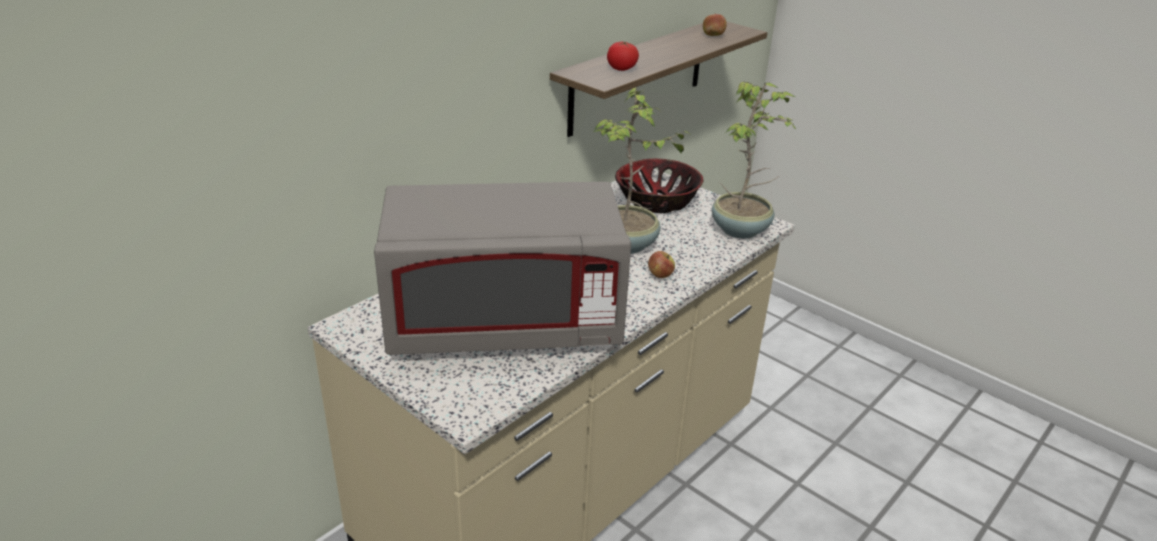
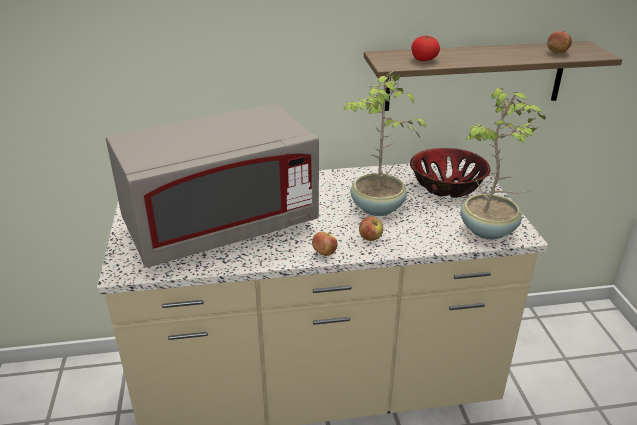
camera: 40 degrees right, 0 degrees up
grey microwave [374,182,631,355] -> grey microwave turned 60 degrees counterclockwise [106,104,319,267]
none -> apple [312,232,337,256]

